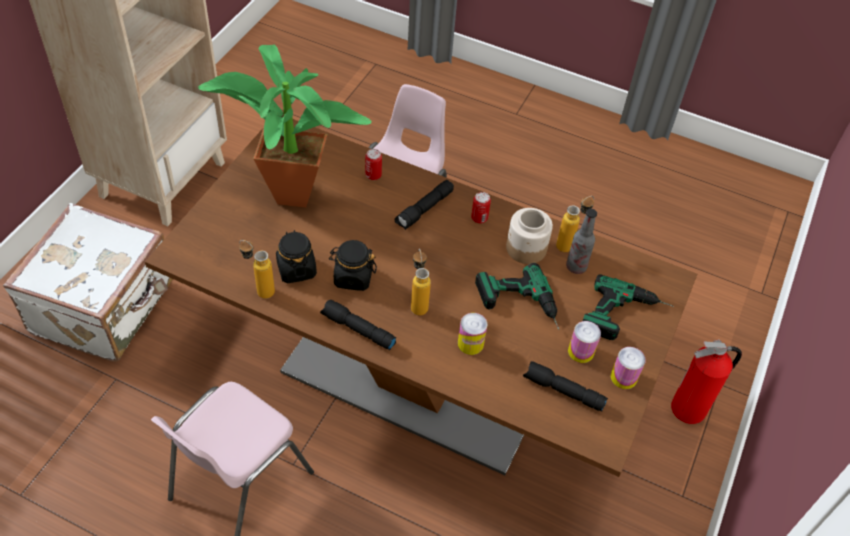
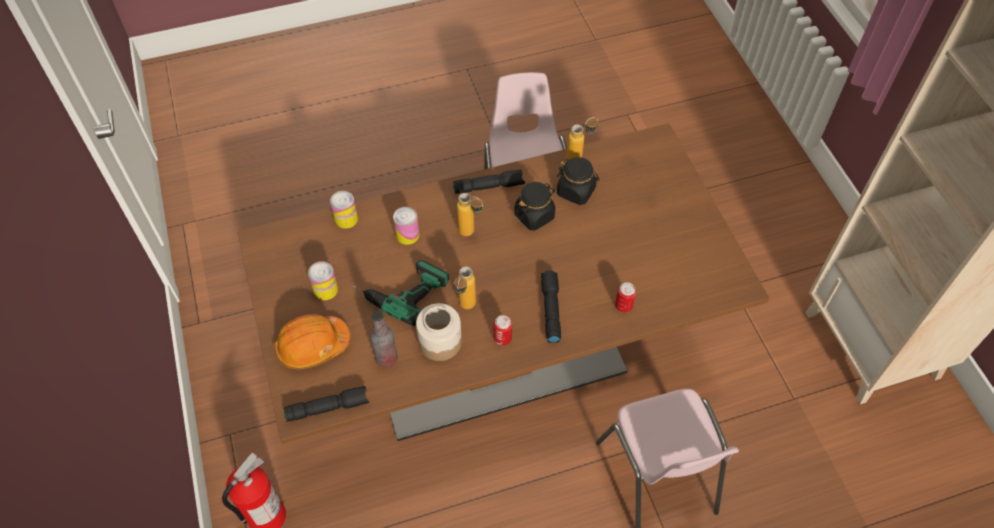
camera: 140 degrees right, 5 degrees up
white suitcase [3,203,173,362] -> none
potted plant [198,45,372,208] -> none
black flashlight [523,361,608,412] -> black flashlight moved to [283,386,369,422]
bottle [556,196,594,252] -> bottle moved to [454,267,476,309]
power drill [583,274,674,340] -> orange hard hat [274,314,350,369]
can [611,347,646,389] -> can moved to [330,191,358,229]

